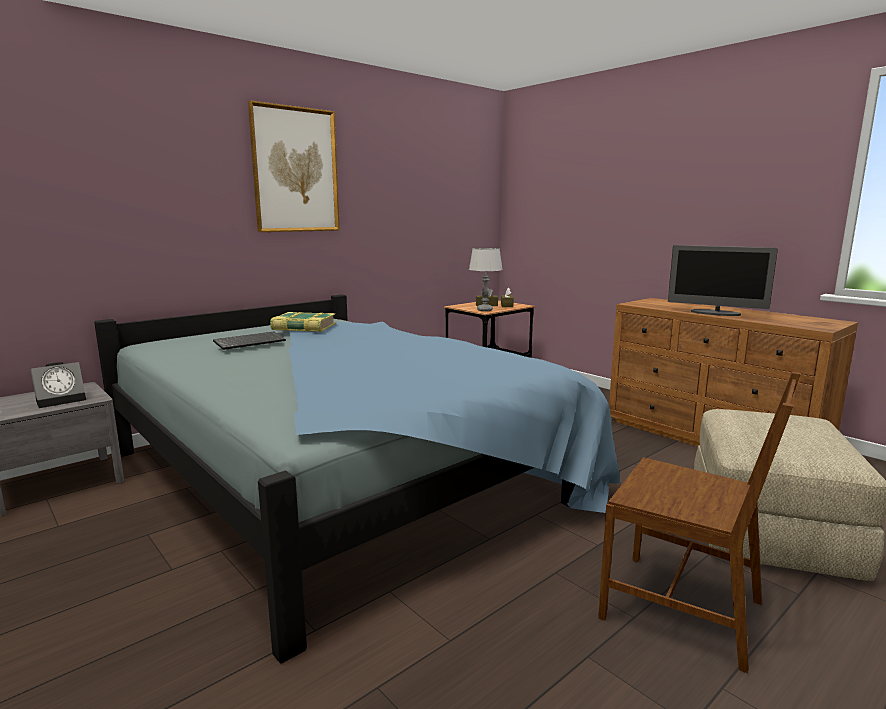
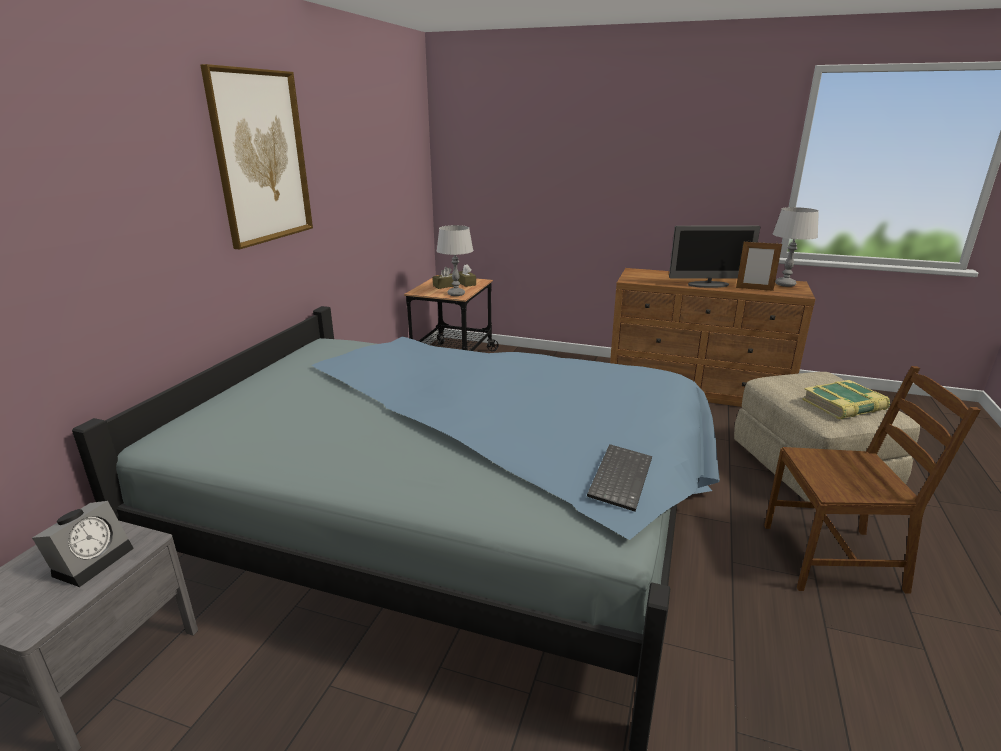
camera: 30 degrees left, 10 degrees up
keyboard [213,332,286,350] -> keyboard moved to [587,444,652,512]
book [270,312,336,332] -> book moved to [802,380,890,419]
none -> picture frame [736,242,782,291]
none -> grey table lamp [773,207,819,287]

